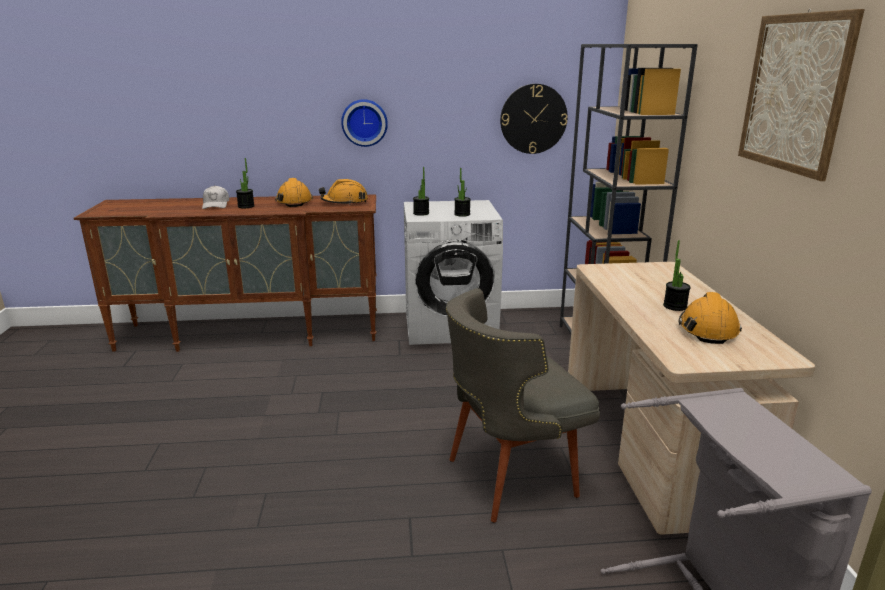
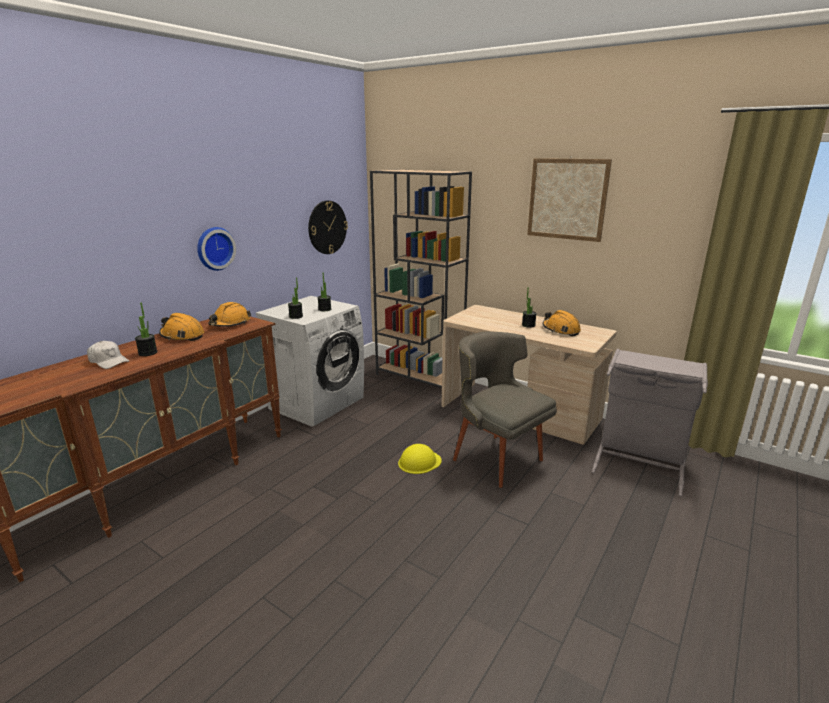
camera: 50 degrees left, 0 degrees up
grey chair [446,288,600,523] -> grey chair turned 120 degrees clockwise [453,331,557,488]
none -> yellow hard hat [398,444,442,474]

